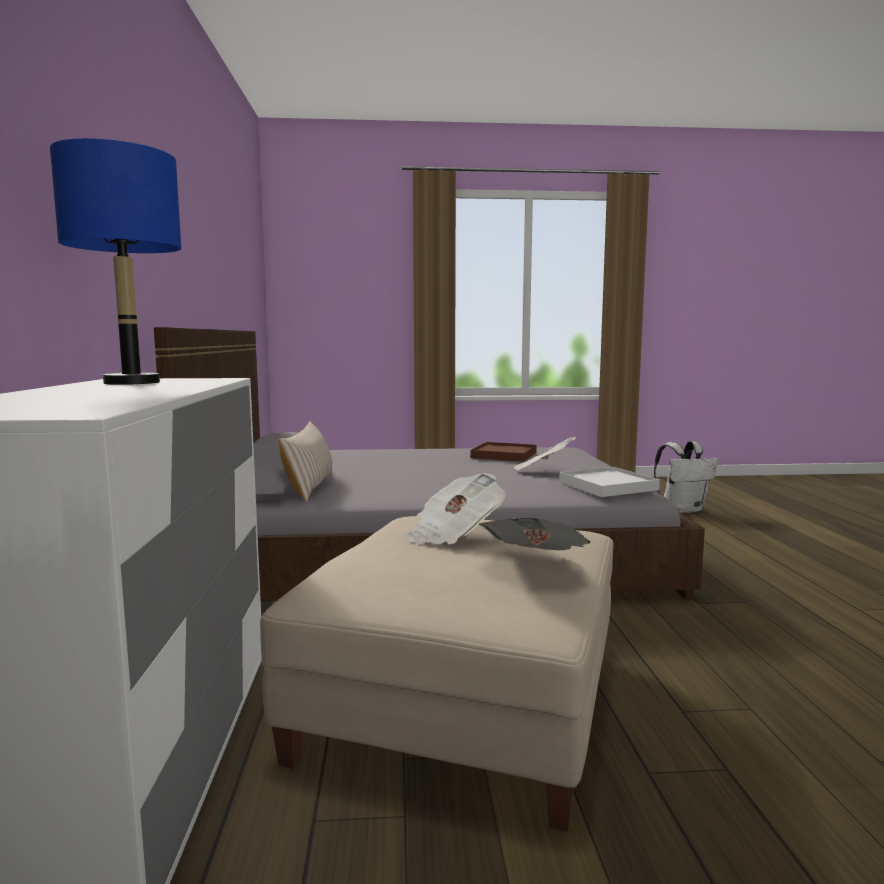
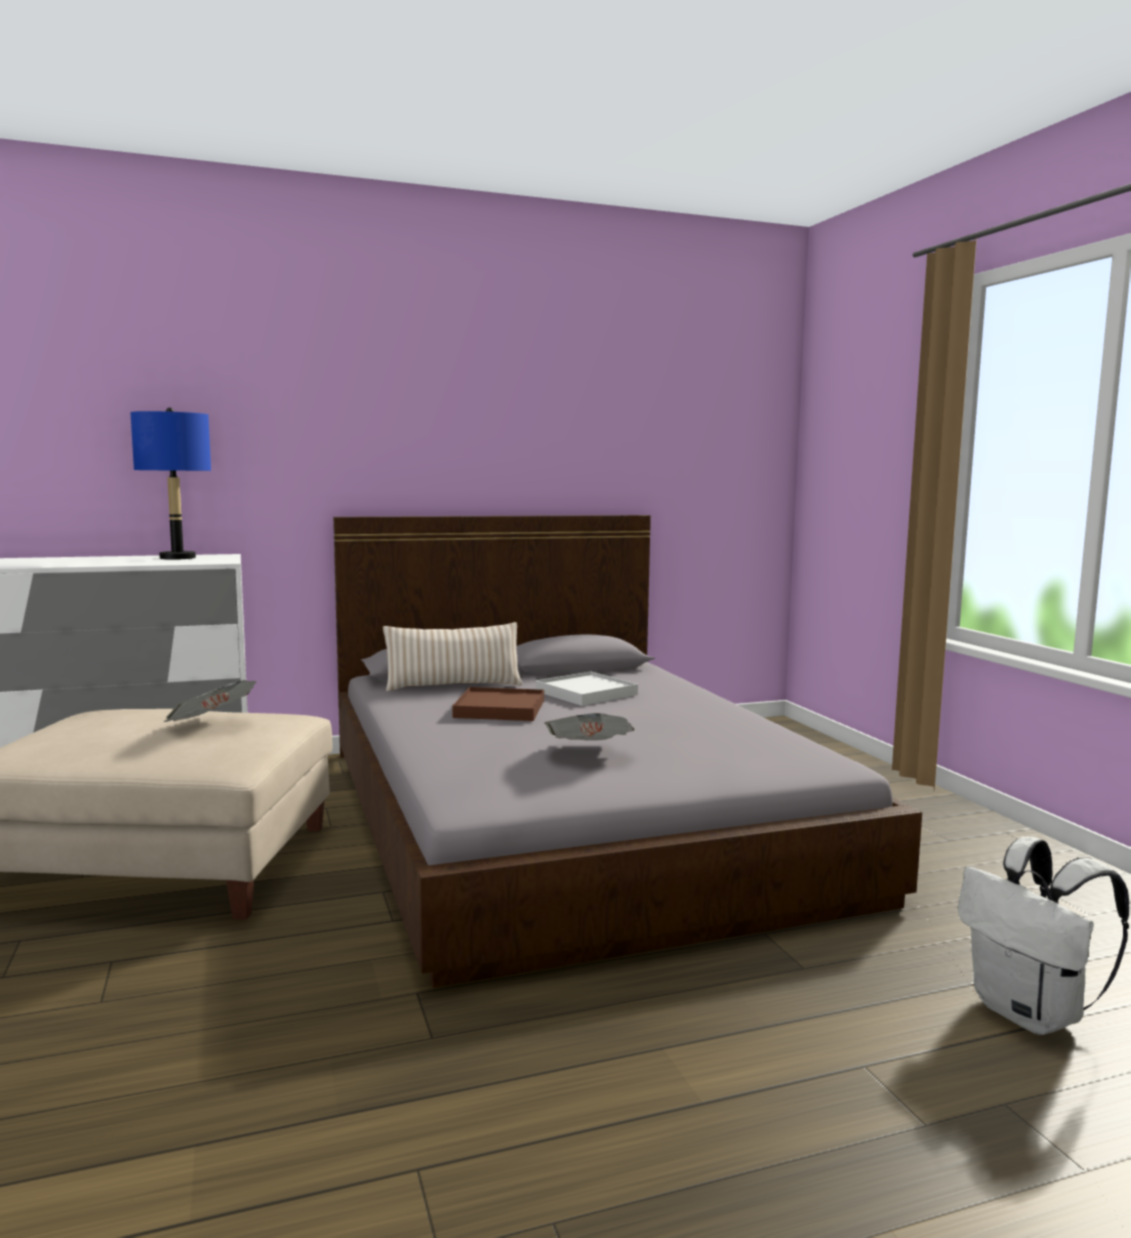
camera: 75 degrees right, 0 degrees up
brown tray [470,442,537,462] -> brown tray moved to [453,687,544,721]
newspaper [479,518,590,550] -> none
white tray [559,467,660,497] -> white tray moved to [536,671,638,706]

